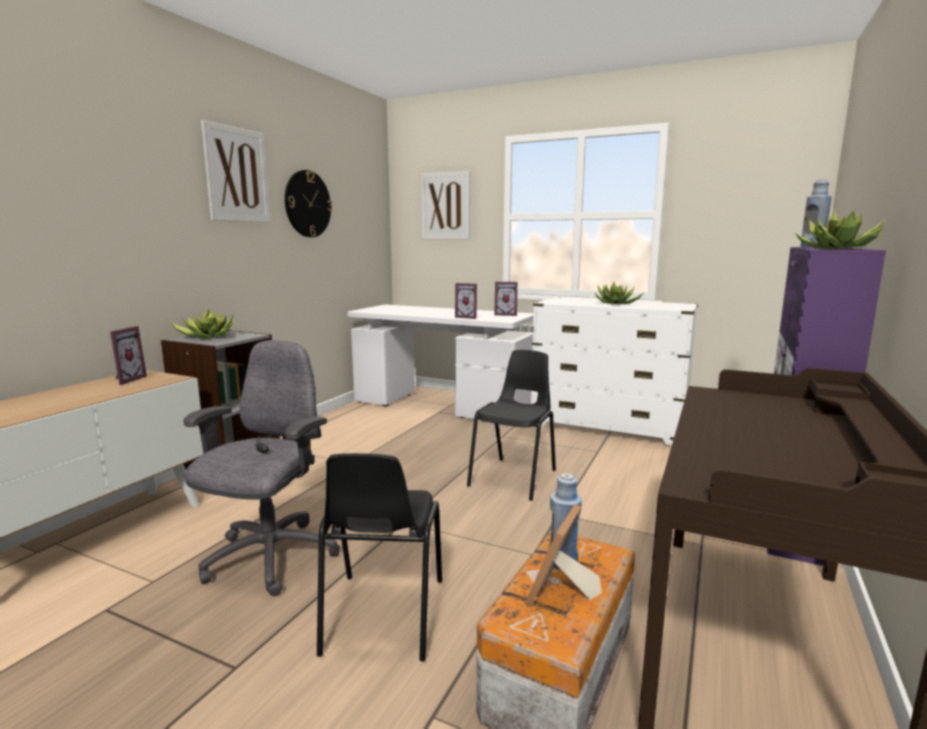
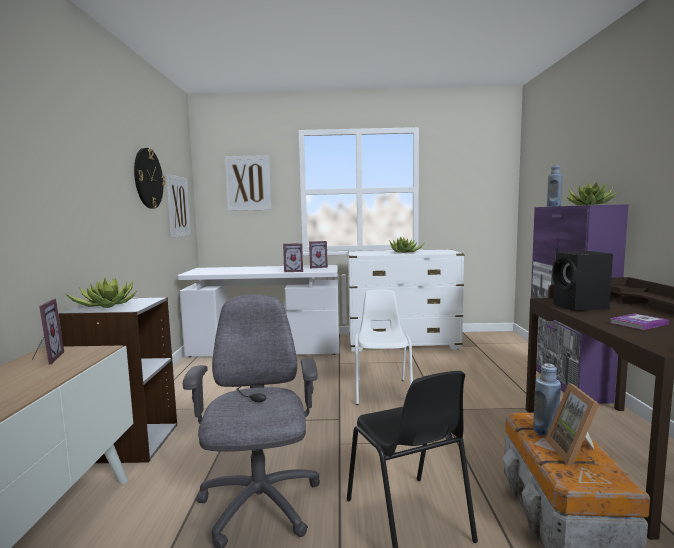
camera: 25 degrees left, 5 degrees down
picture [201,120,270,223] -> picture moved to [166,174,191,238]
black chair [467,350,556,501] -> white chair [355,289,413,405]
none -> black speaker [552,251,613,311]
none -> book [610,314,669,330]

